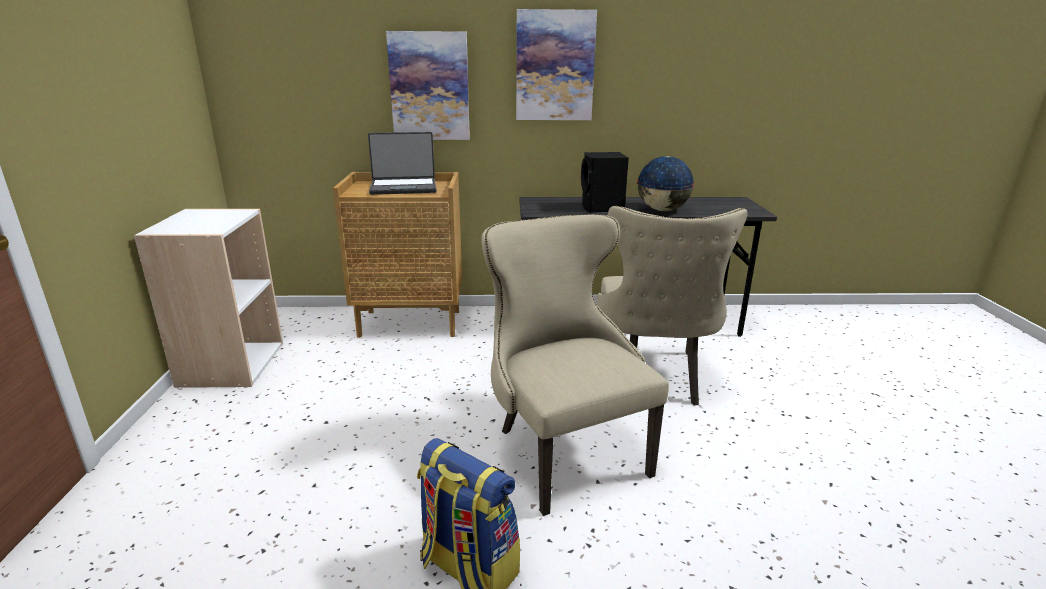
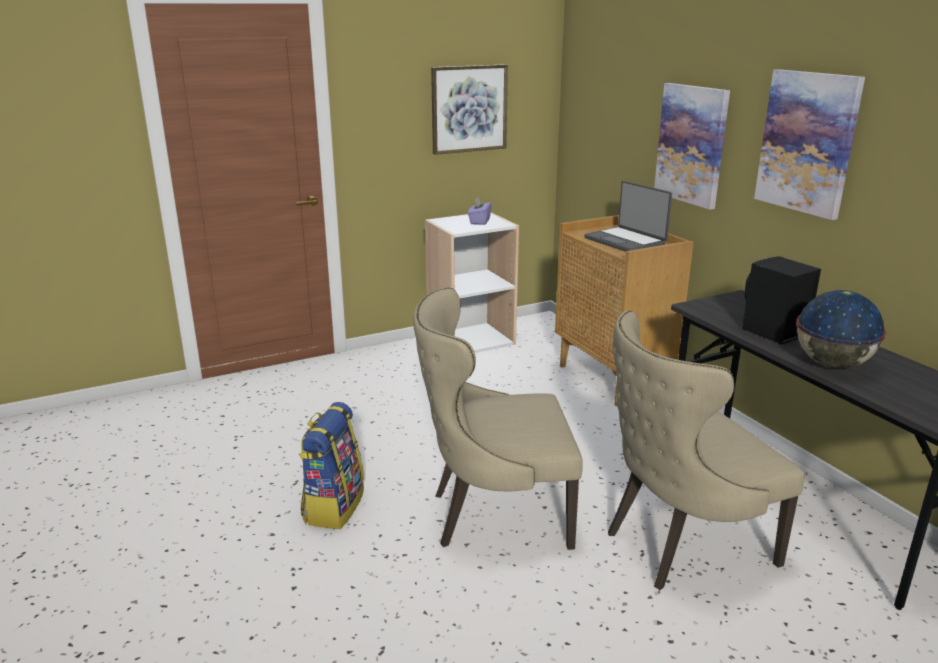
camera: 65 degrees right, 0 degrees up
beige chair [481,214,669,516] -> beige chair turned 135 degrees counterclockwise [413,287,583,550]
none -> picture [431,64,508,155]
none -> purple tissue box [468,197,492,225]

